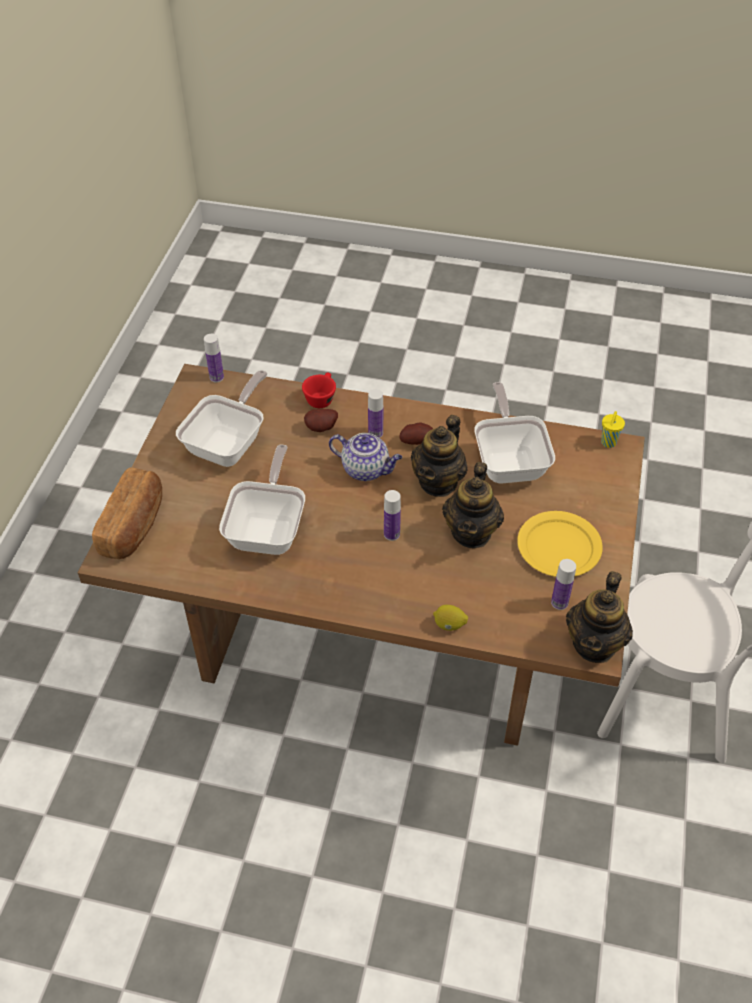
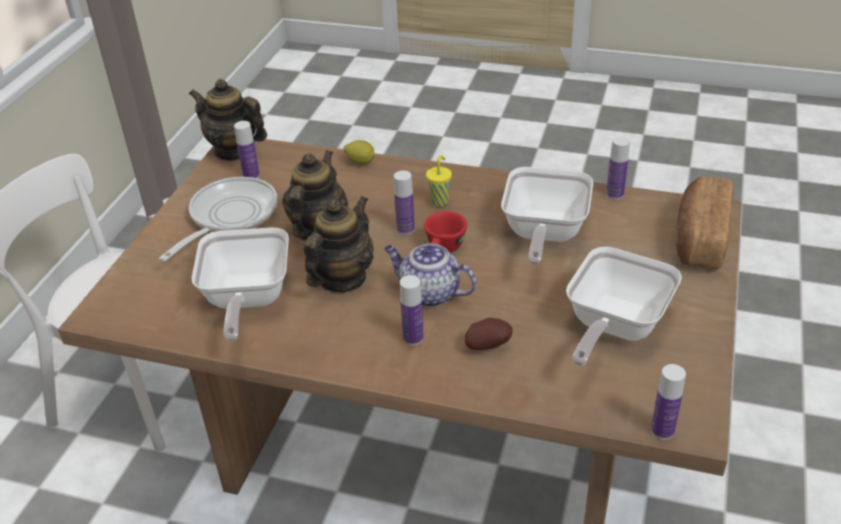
camera: 175 degrees left, 10 degrees down
red cup [302,372,336,408] -> red cup moved to [424,211,467,252]
potato [399,422,433,445] -> none
yellow plate [517,511,603,577] -> frying pan [159,177,278,262]
teapot [566,571,633,663] -> teapot turned 90 degrees counterclockwise [189,79,267,161]
yellow cup [601,411,625,448] -> yellow cup moved to [426,155,452,206]
none -> bottle [606,137,630,200]

